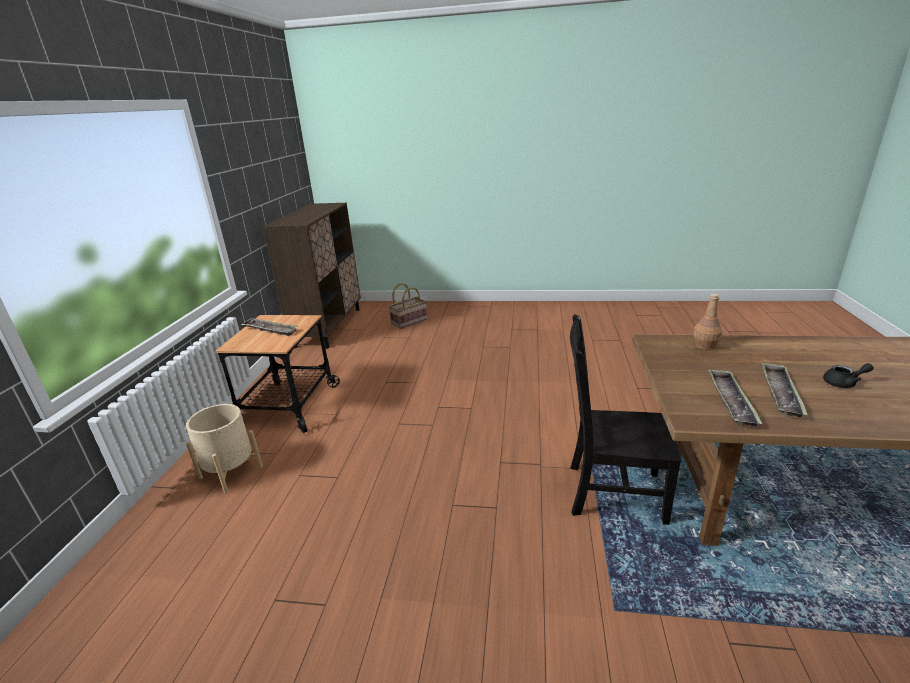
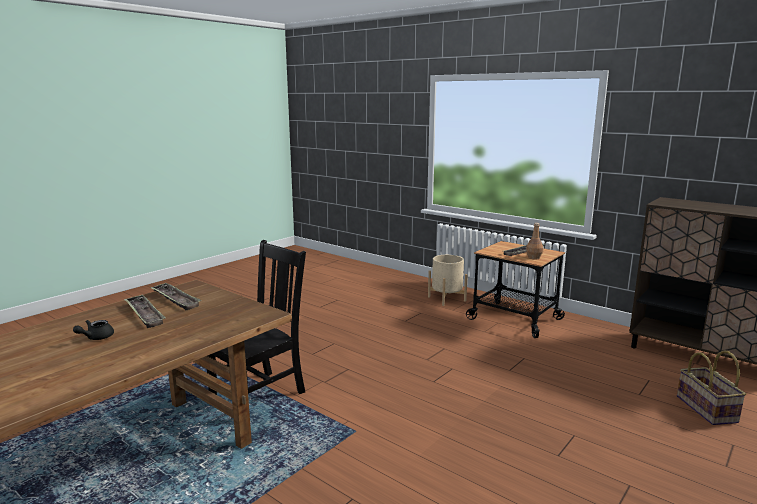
camera: 120 degrees right, 10 degrees down
brown bottle [693,293,723,350] -> brown bottle moved to [526,223,543,260]

